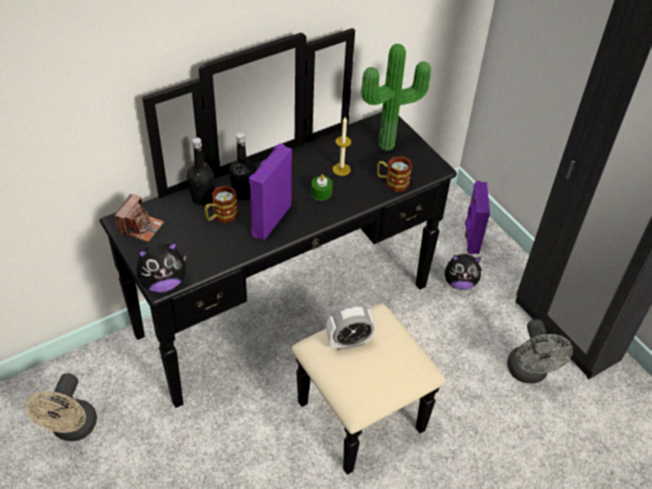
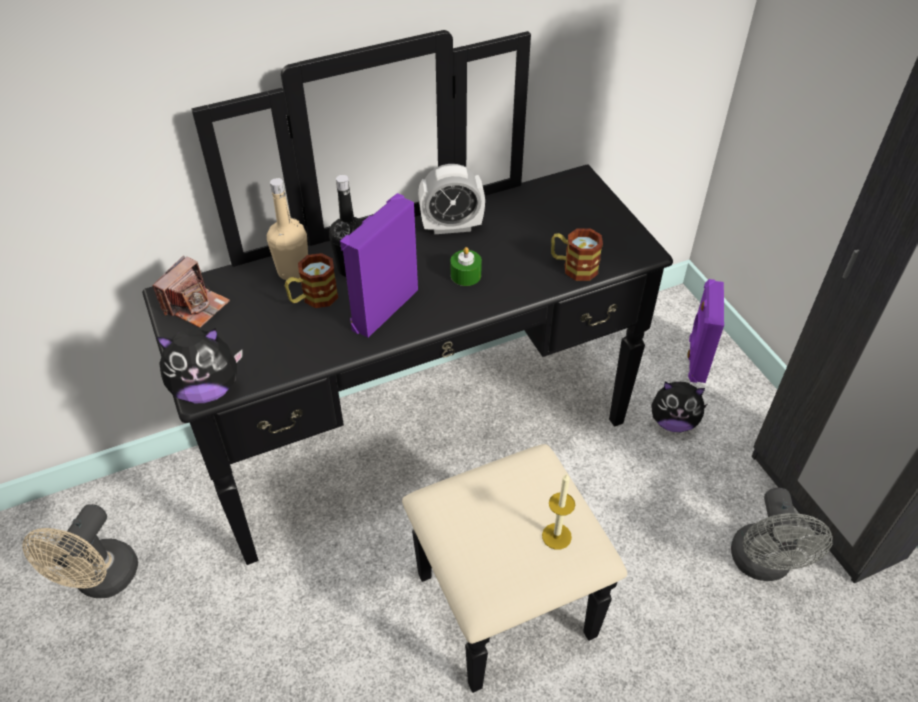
camera: 10 degrees right, 0 degrees up
black bottle [187,138,214,205] -> beige bottle [267,178,308,280]
alarm clock [326,304,376,350] -> alarm clock moved to [418,164,485,234]
candle [333,117,351,176] -> candle moved to [542,474,575,550]
potted plant [361,44,431,151] -> none

